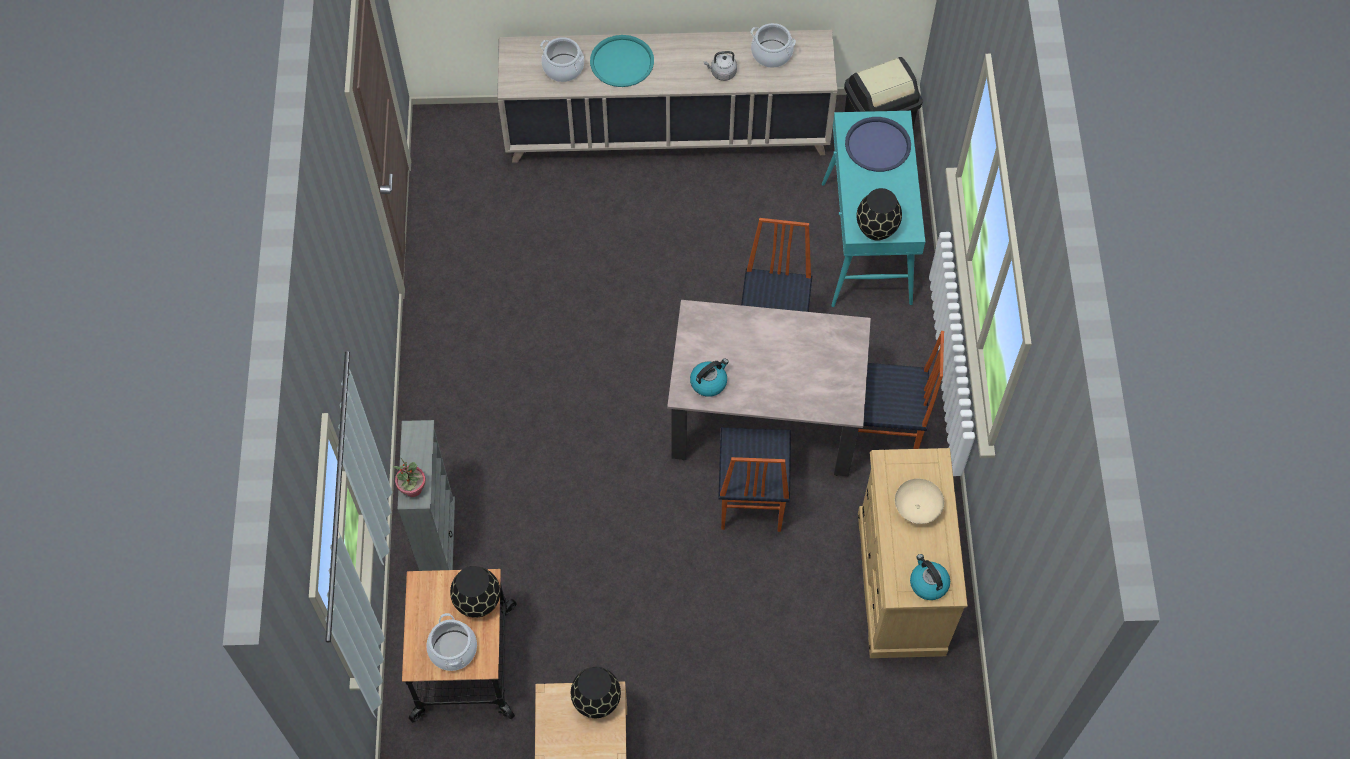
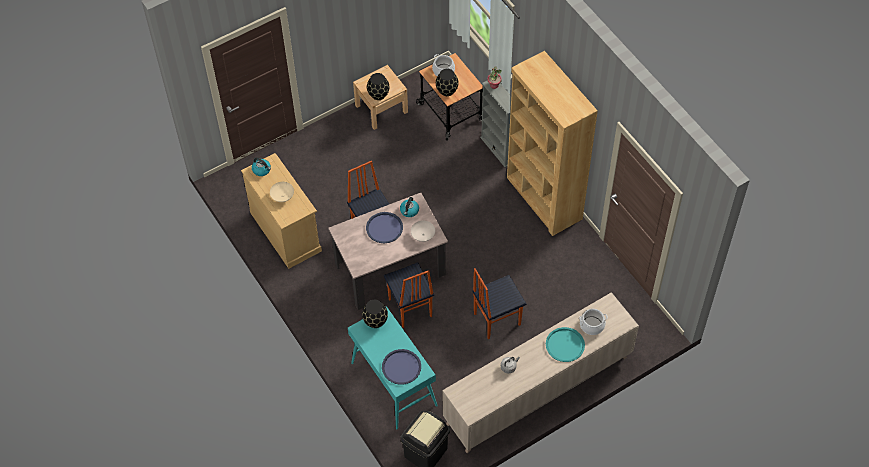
camera: 150 degrees right, 5 degrees down
cooking pot [751,23,796,68] -> none
chair [858,331,944,449] -> chair moved to [472,268,526,339]
none -> blue tray [366,212,403,243]
none -> white bowl [411,221,435,242]
none -> brown bookcase [507,51,598,236]

